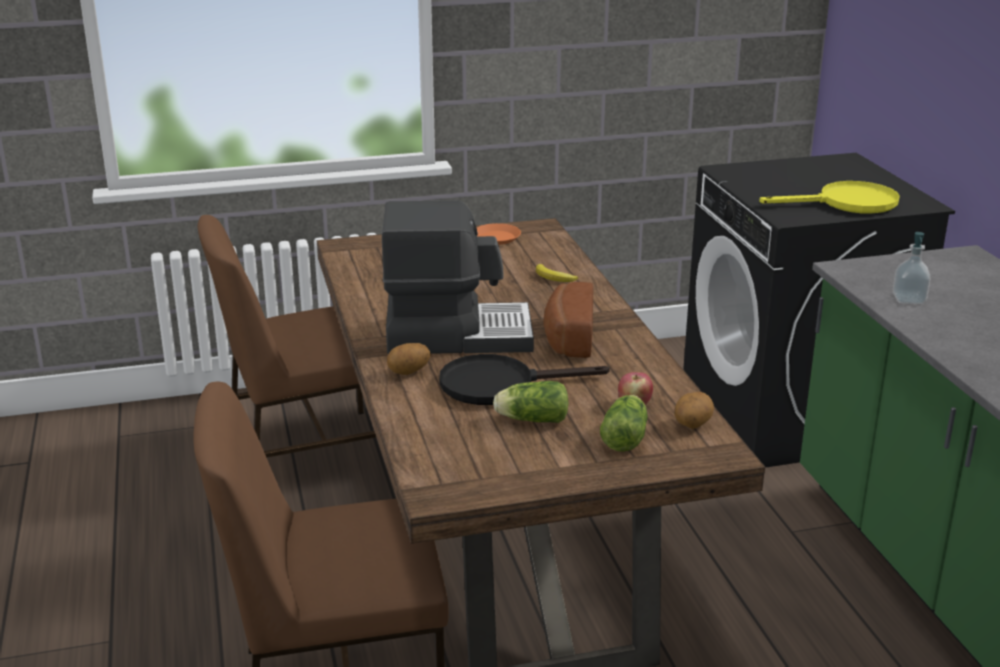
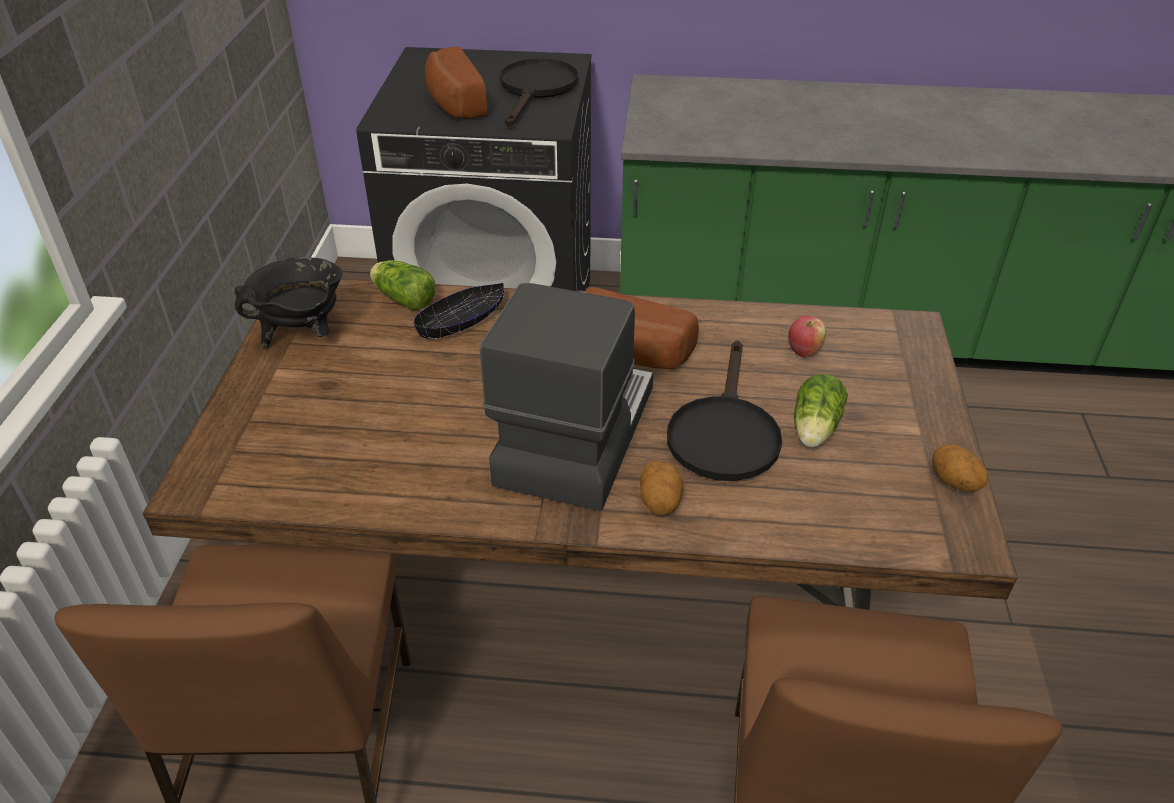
camera: 70 degrees left, 15 degrees up
orange plate [477,223,521,245] -> black cooking pot [234,257,343,349]
banana [536,264,578,282] -> black bowl [414,283,504,339]
lettuce [600,395,648,452] -> lettuce moved to [370,260,436,310]
potato [674,392,714,429] -> potato moved to [932,444,988,492]
yellow frying pan [759,181,900,214] -> black frying pan [500,58,578,126]
soap dispenser [893,232,930,304] -> none
none -> bread [425,47,487,119]

